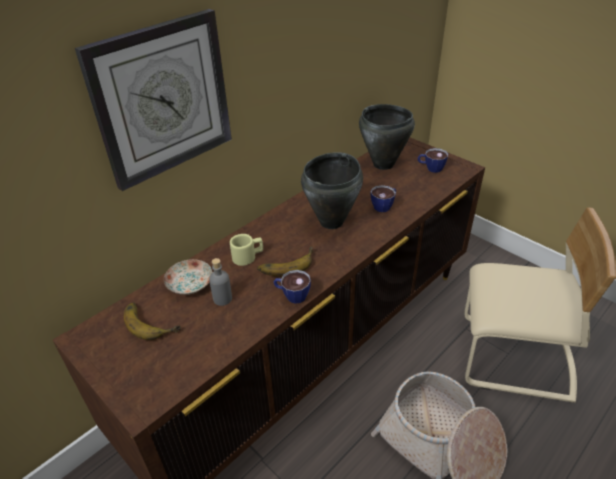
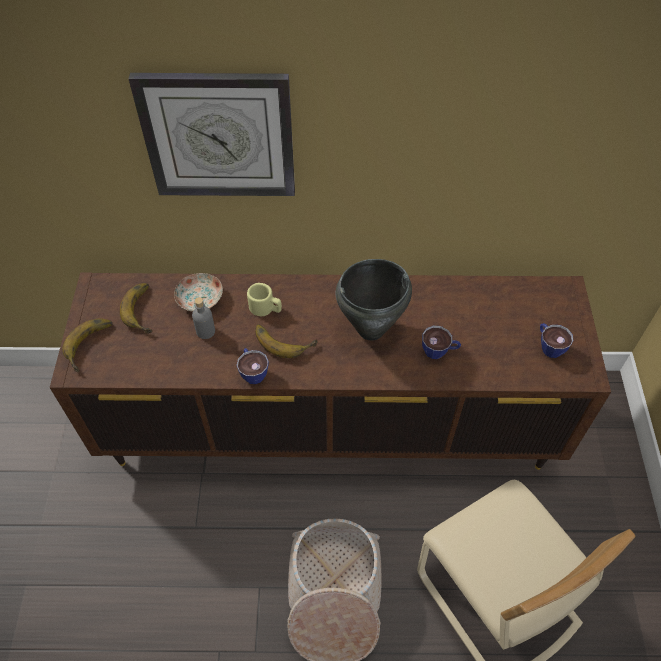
camera: 45 degrees right, 15 degrees up
black cooking pot [359,104,415,170] -> none
none -> banana [62,319,113,372]

